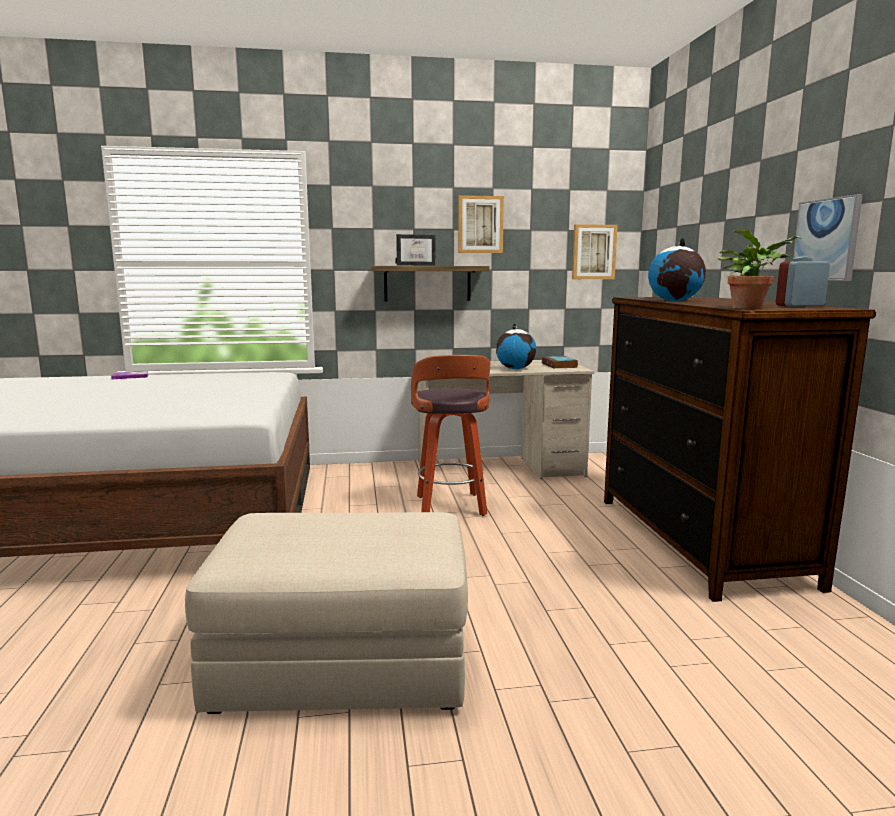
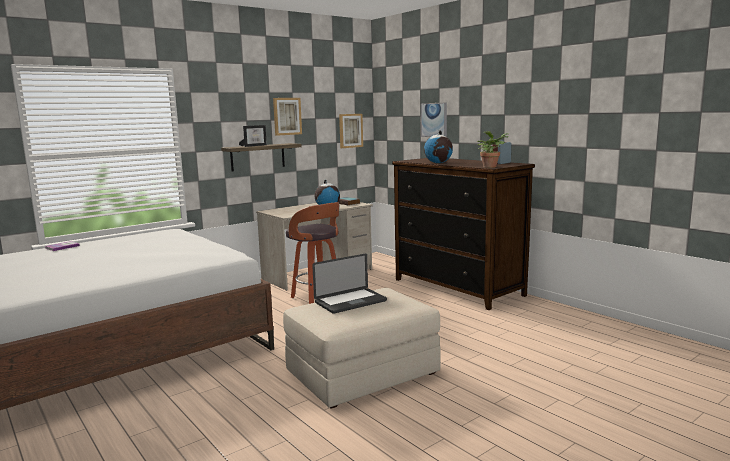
camera: 30 degrees left, 0 degrees up
picture [793,194,863,281] -> picture moved to [421,102,447,137]
none -> laptop [312,254,387,314]

